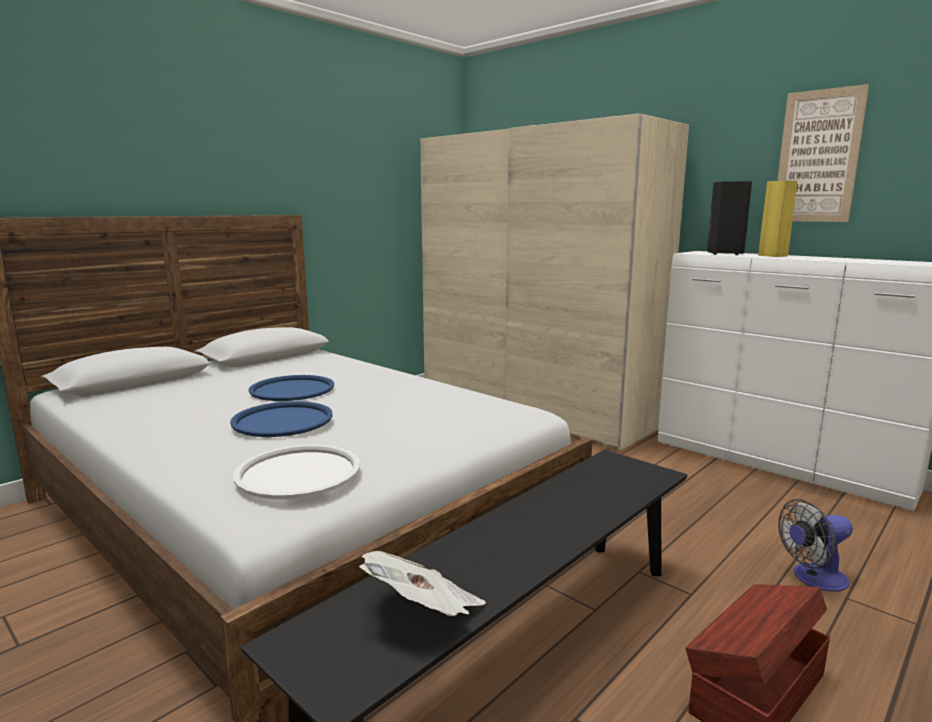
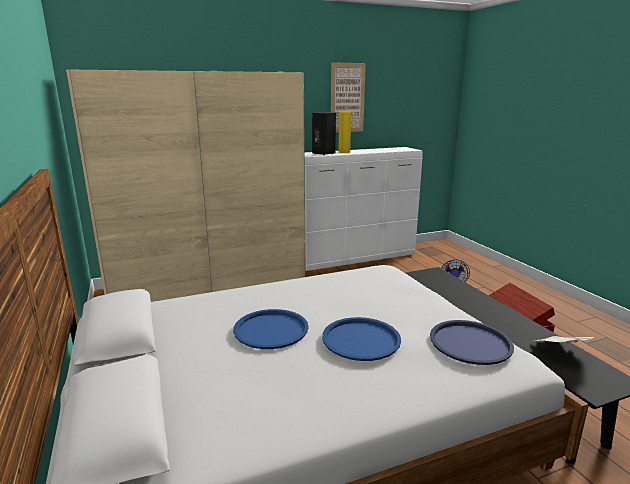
camera: 65 degrees left, 5 degrees up
white tray [233,444,360,499] -> blue tray [430,320,514,365]

